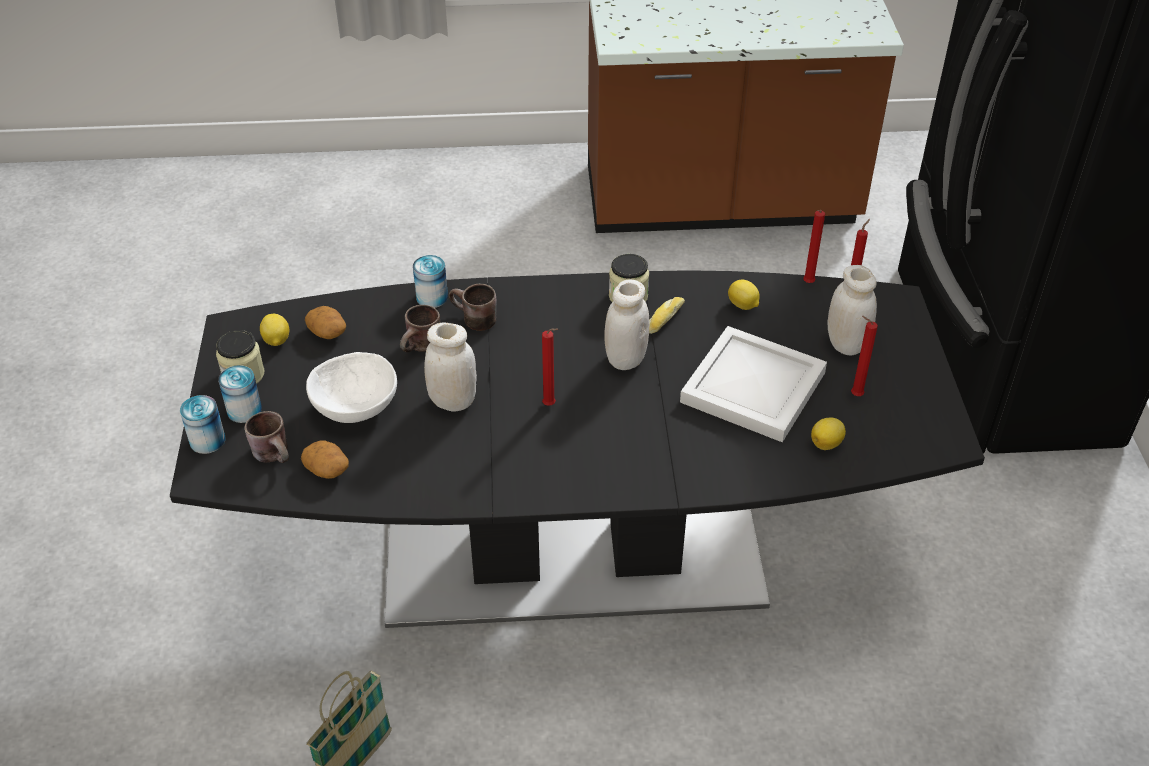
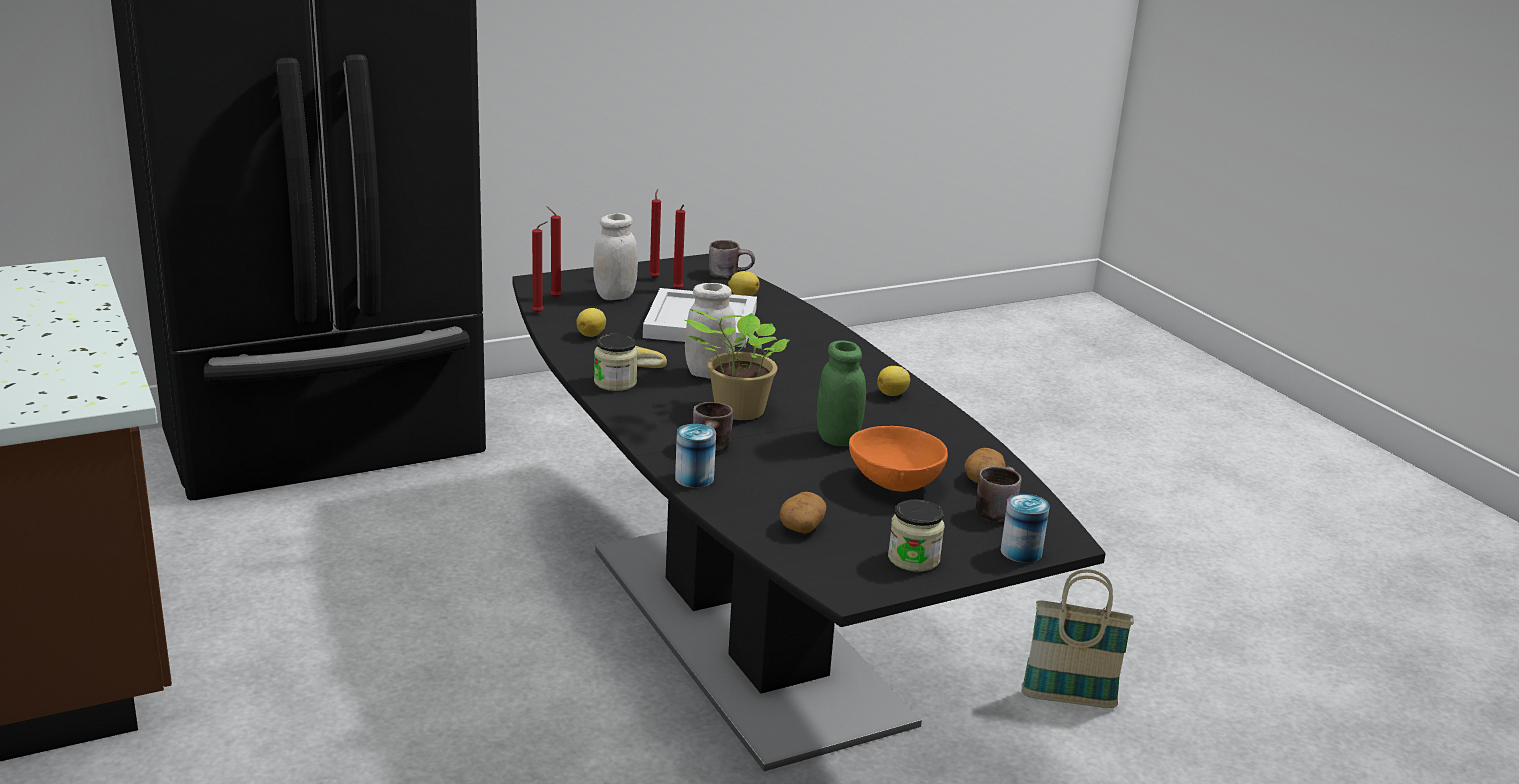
camera: 115 degrees left, 20 degrees down
can [218,365,262,423] -> none
lemon [260,314,289,346] -> lemon moved to [877,366,910,396]
white bowl [306,352,397,423] -> orange bowl [849,426,948,492]
brown mug [400,305,440,352] -> brown mug moved to [709,240,755,279]
white jar [424,322,477,412] -> green jar [817,340,866,446]
red candle [542,328,558,406] -> red candle moved to [649,189,661,279]
none -> potted plant [685,309,789,420]

